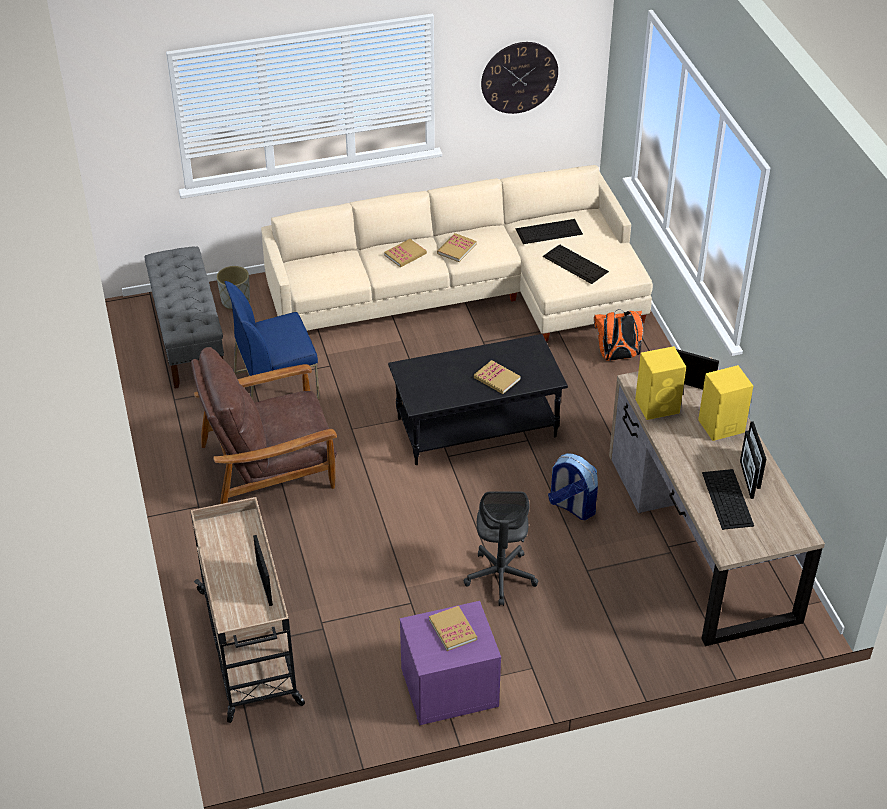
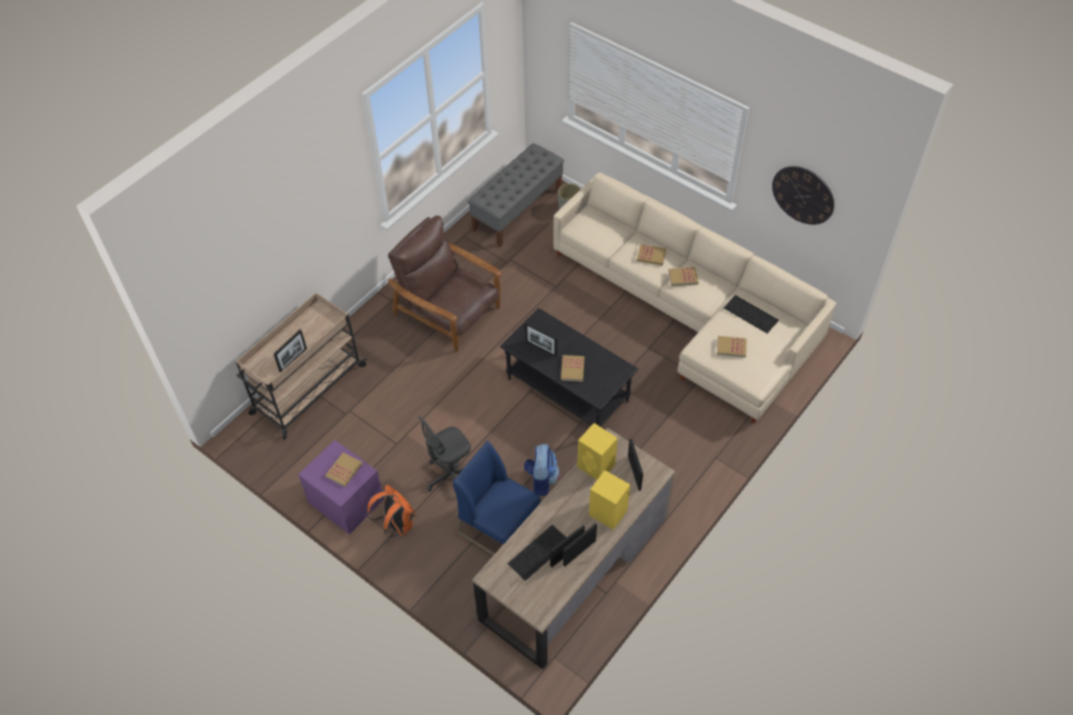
camera: 55 degrees right, 10 degrees up
blue chair [224,281,320,399] -> blue chair moved to [453,440,541,556]
keyboard [543,244,609,284] -> book [717,336,747,358]
orange backpack [594,309,643,361] -> orange backpack moved to [367,485,416,537]
none -> picture frame [525,322,557,357]

